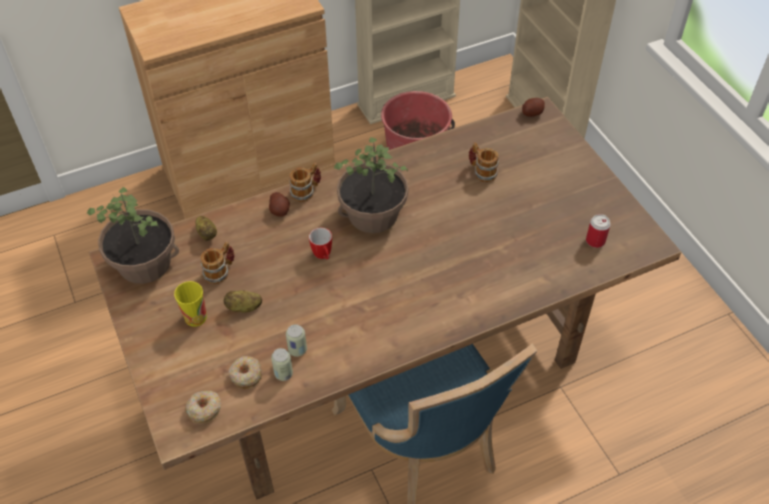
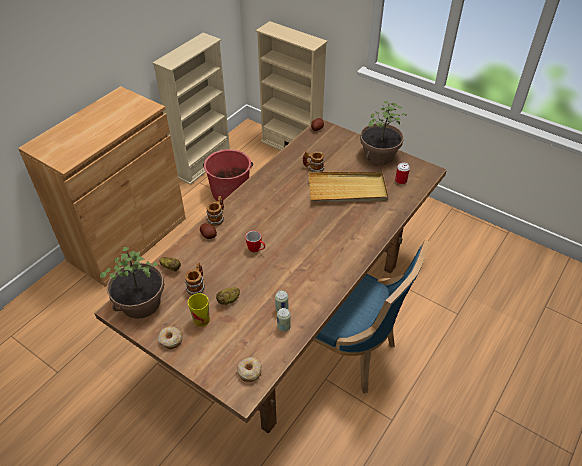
camera: 30 degrees left, 5 degrees down
donut [229,356,262,389] -> donut moved to [158,326,183,349]
potted plant [334,137,408,233] -> potted plant moved to [360,101,407,165]
none -> beige tray [309,172,388,201]

